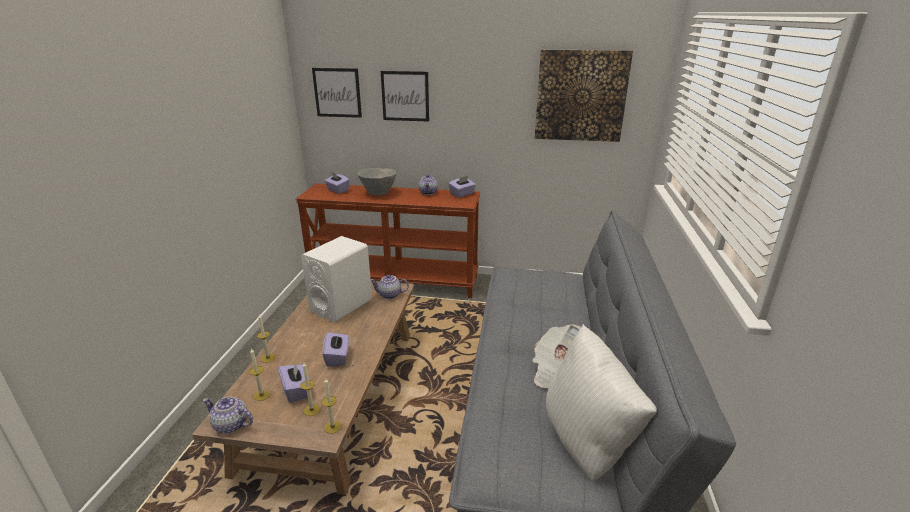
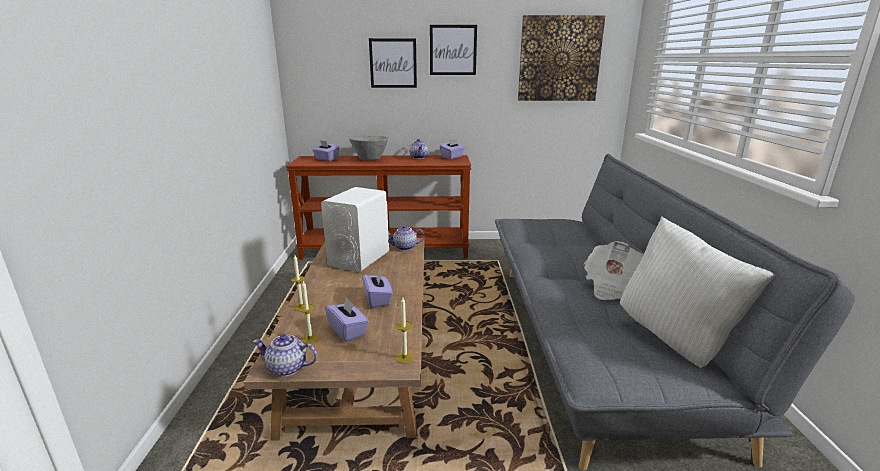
camera: 10 degrees left, 5 degrees down
candle [300,363,320,416] -> none
picture [312,68,362,118] -> picture moved to [430,25,477,75]

